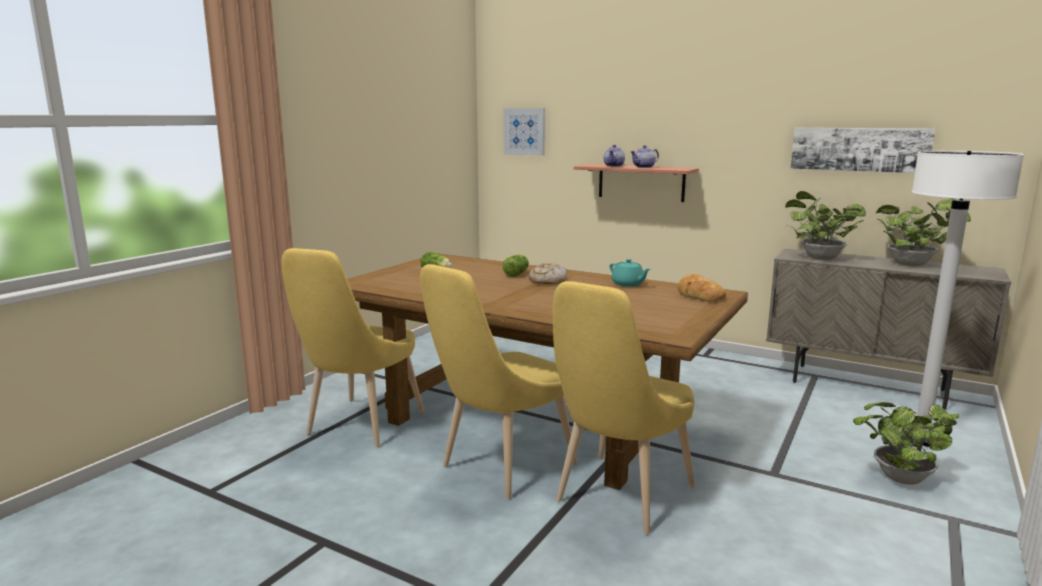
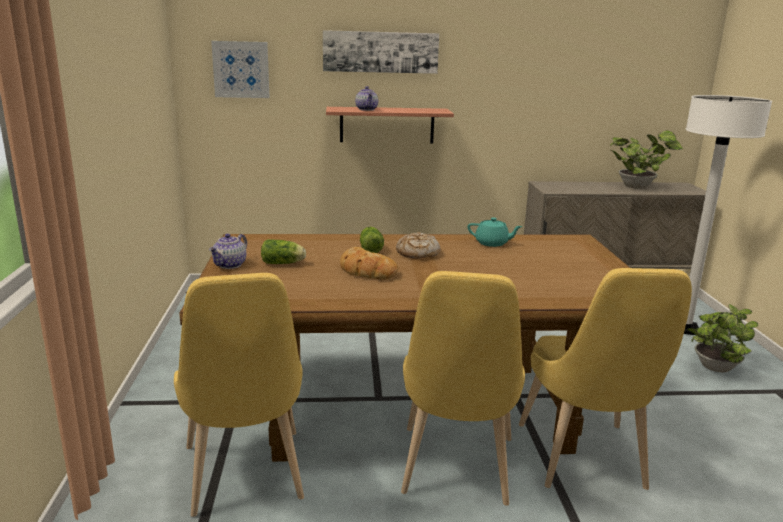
camera: 35 degrees left, 5 degrees up
teapot [630,145,659,168] -> teapot moved to [209,234,247,269]
bread [678,274,726,302] -> bread moved to [340,247,398,280]
potted plant [785,191,866,260] -> none
picture [790,128,935,173] -> picture moved to [323,30,439,74]

